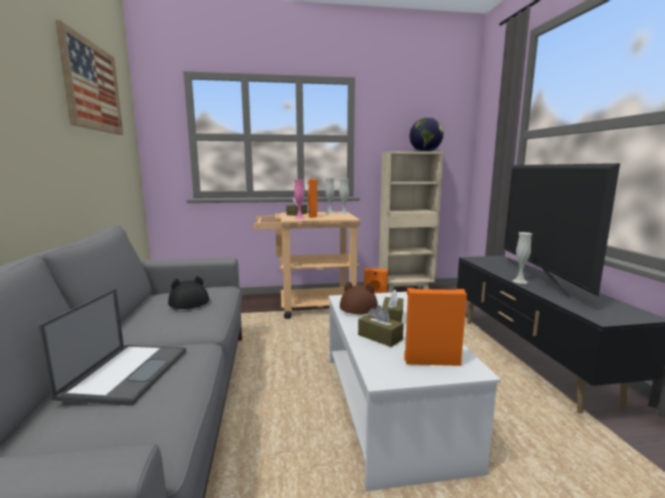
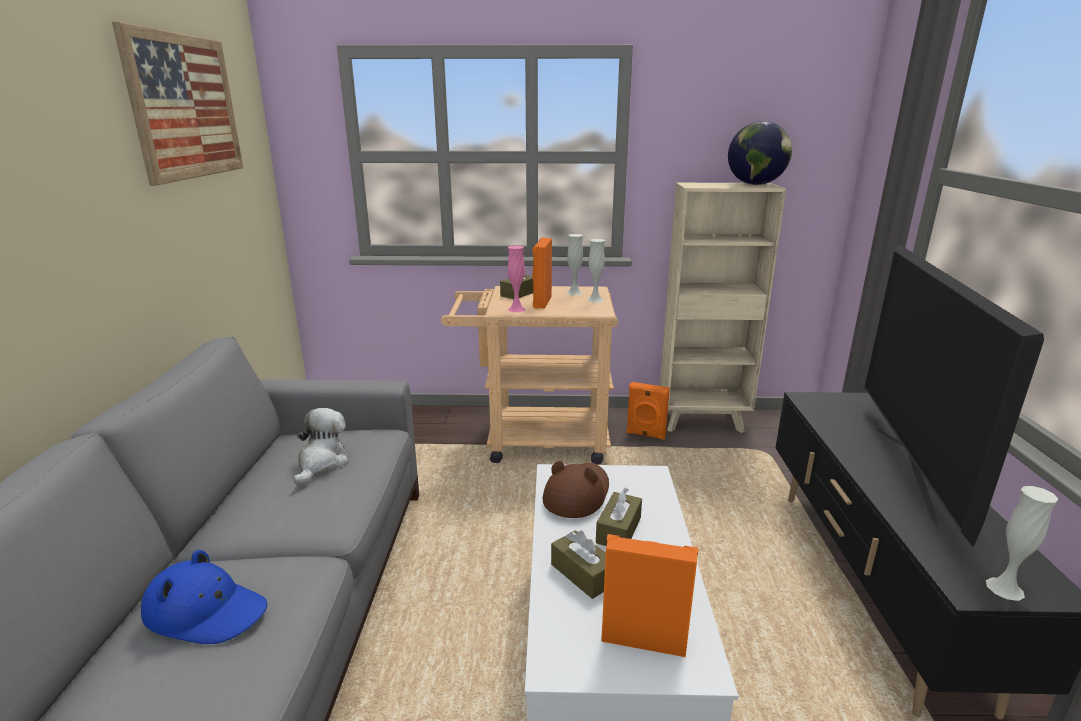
camera: 10 degrees right, 10 degrees up
laptop [38,288,186,406] -> blue hat [141,550,267,644]
black hat [168,276,209,309] -> plush toy [293,408,348,486]
white vase [512,232,532,284] -> white vase moved to [986,486,1058,601]

